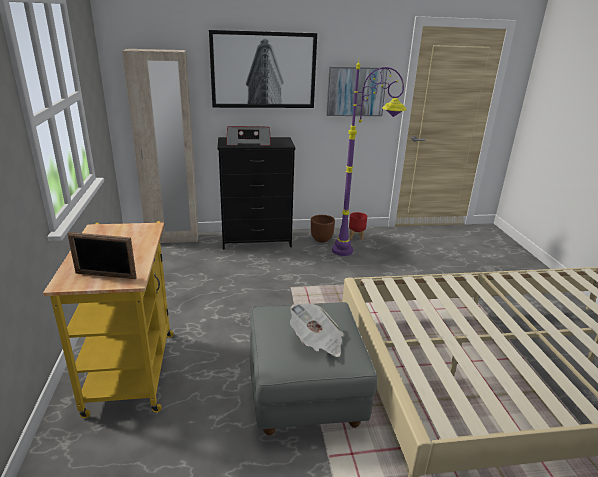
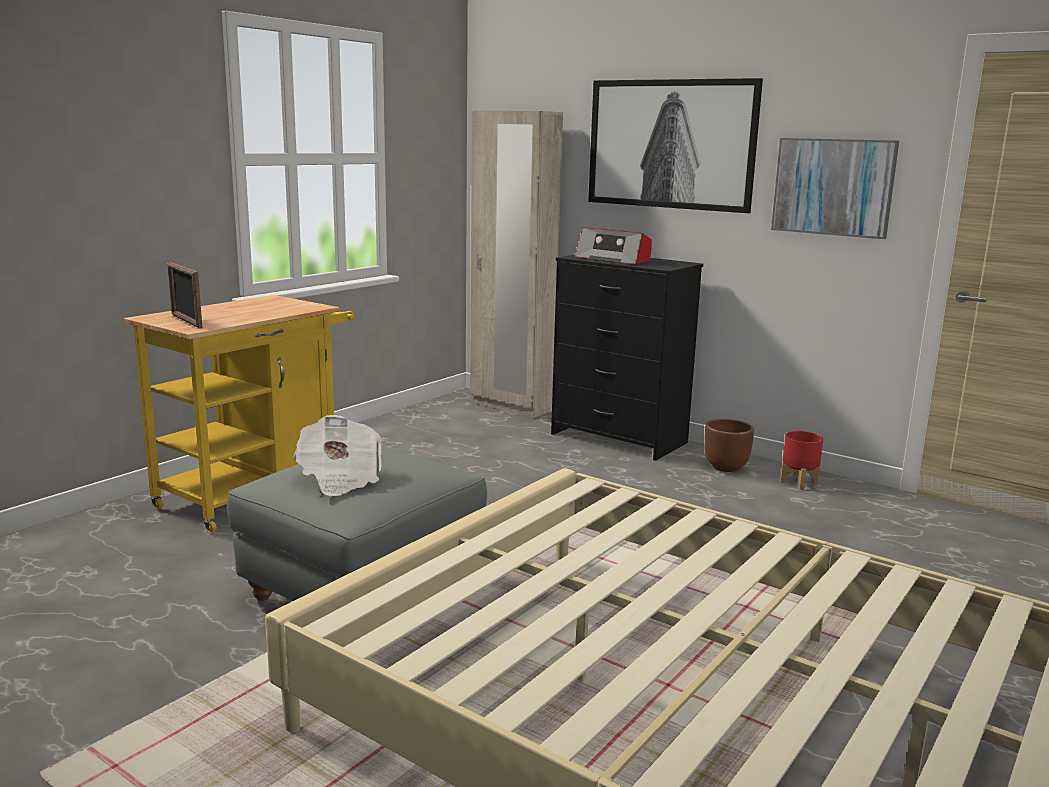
camera: 45 degrees right, 10 degrees down
purple floor lamp [332,61,407,256] -> none

